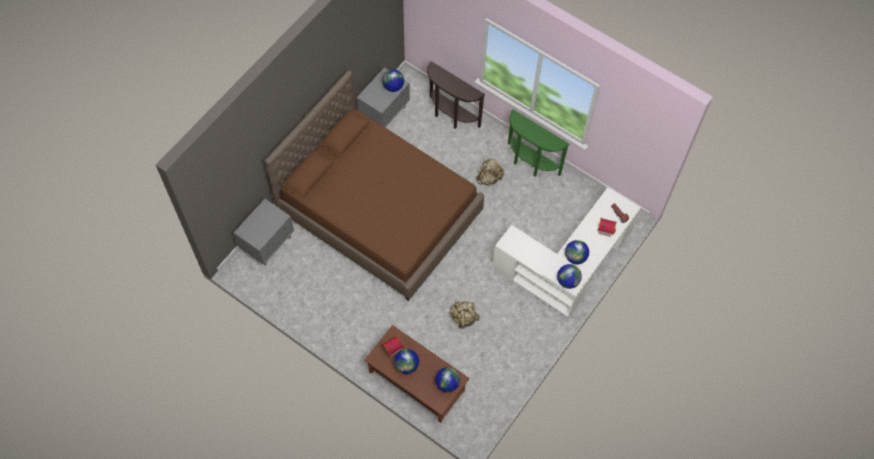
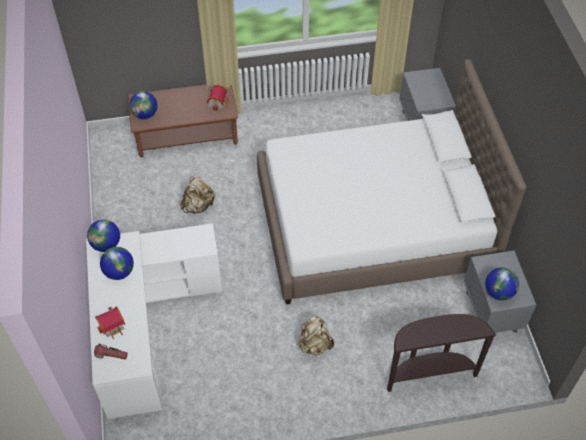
camera: 135 degrees right, 10 degrees down
brown bed [265,71,484,301] -> white bed [257,59,526,304]
globe [394,349,419,374] -> none
green console table [508,109,570,177] -> none

